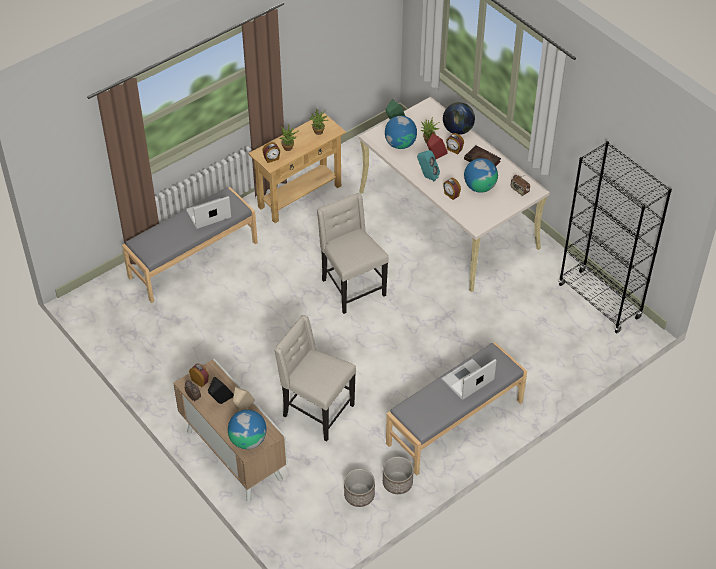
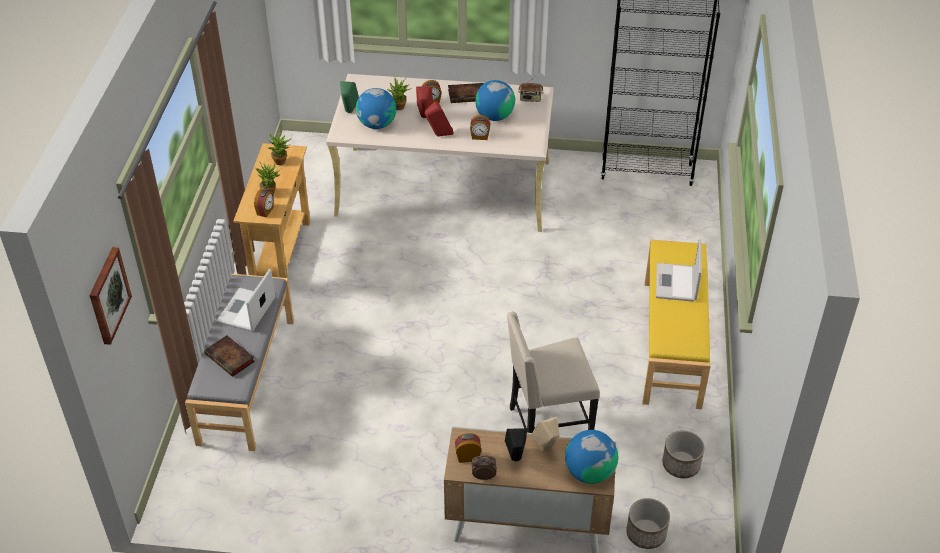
camera: 45 degrees left, 5 degrees down
beige chair [317,193,389,314] -> none
planter [383,456,414,494] -> planter moved to [626,498,670,549]
grey bench [386,342,527,475] -> yellow bench [642,240,711,409]
turquoise speaker [417,150,440,182] -> red speaker [425,101,454,137]
globe [443,102,475,135] -> none
none -> picture [89,247,132,345]
none -> book [204,335,255,377]

